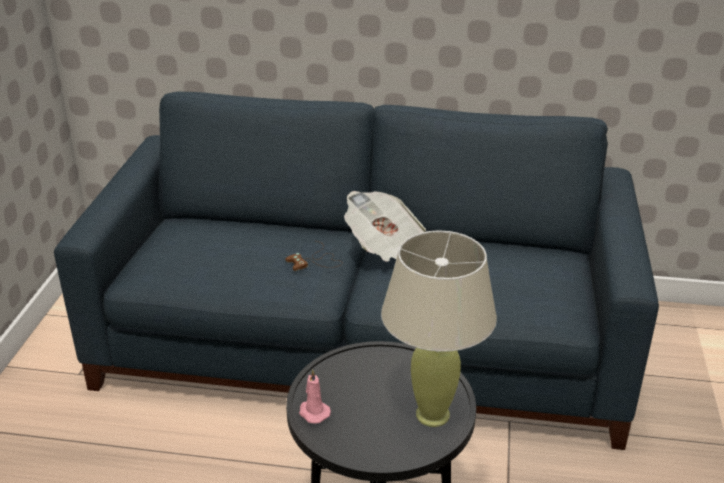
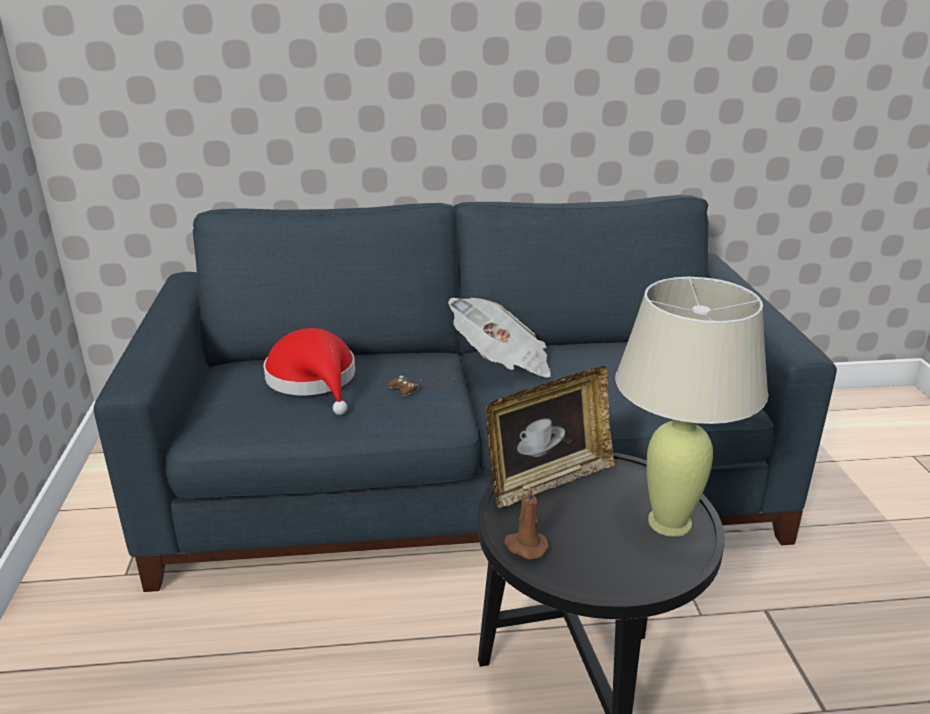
camera: 15 degrees left, 5 degrees down
pink candle [299,370,331,424] -> brown candle [504,485,549,559]
none -> red hat [264,328,355,415]
none -> picture frame [486,366,615,508]

